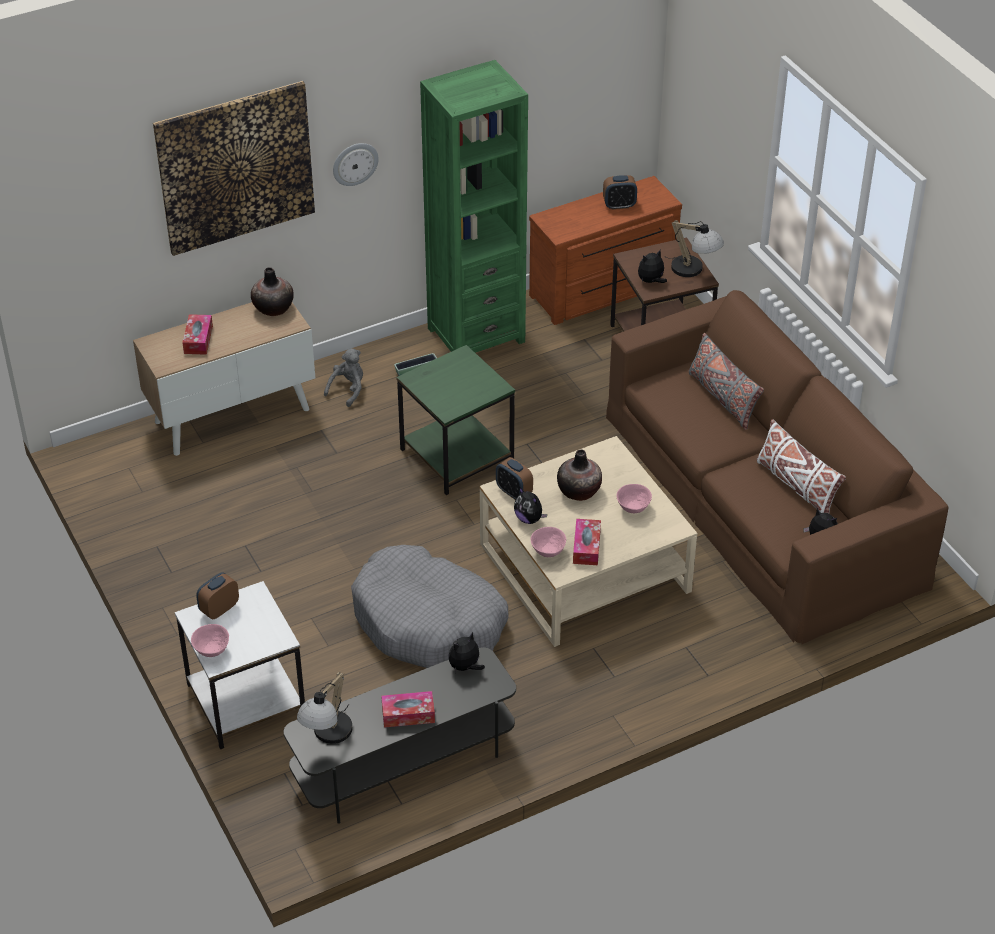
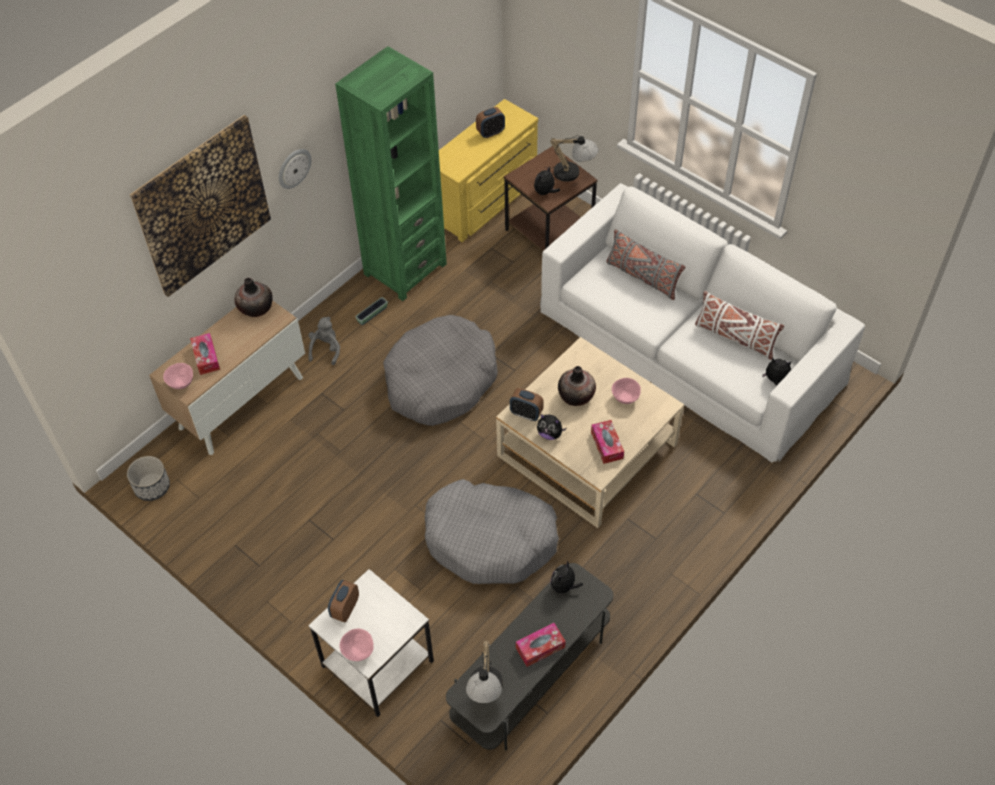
camera: 20 degrees left, 10 degrees up
green side table [396,345,515,495] -> grey dog bed [383,315,498,426]
brown dresser [529,176,682,325] -> yellow dresser [439,99,538,242]
pink bowl [531,527,567,557] -> pink bowl moved to [163,363,193,389]
brown sofa [606,290,949,645] -> white sofa [540,183,865,463]
none -> planter [127,456,170,501]

